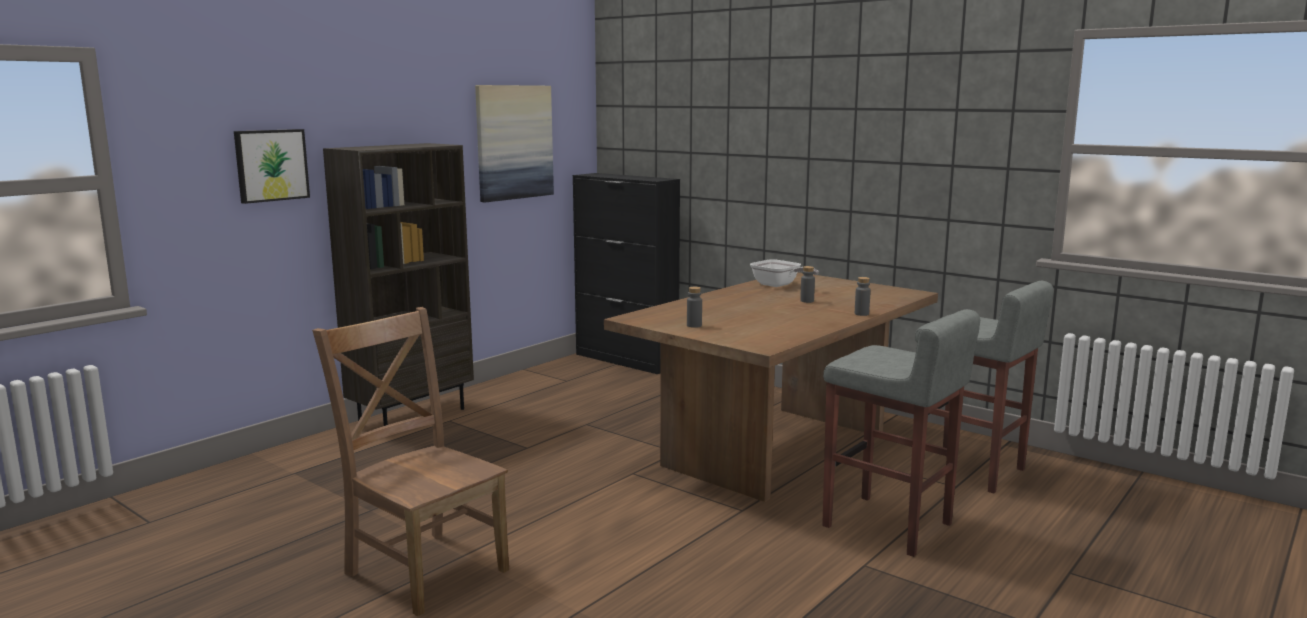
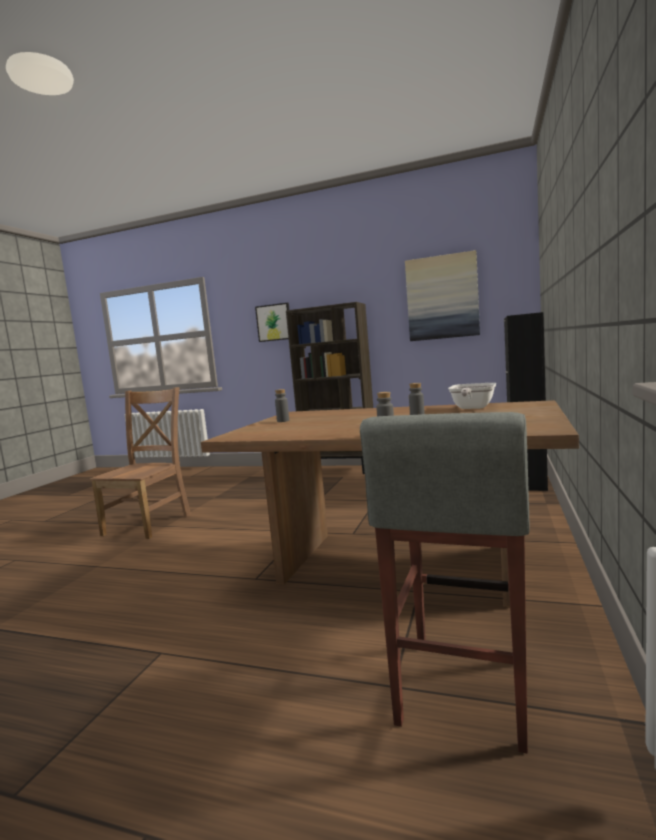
camera: 70 degrees right, 5 degrees down
grey stool [822,309,980,557] -> none

